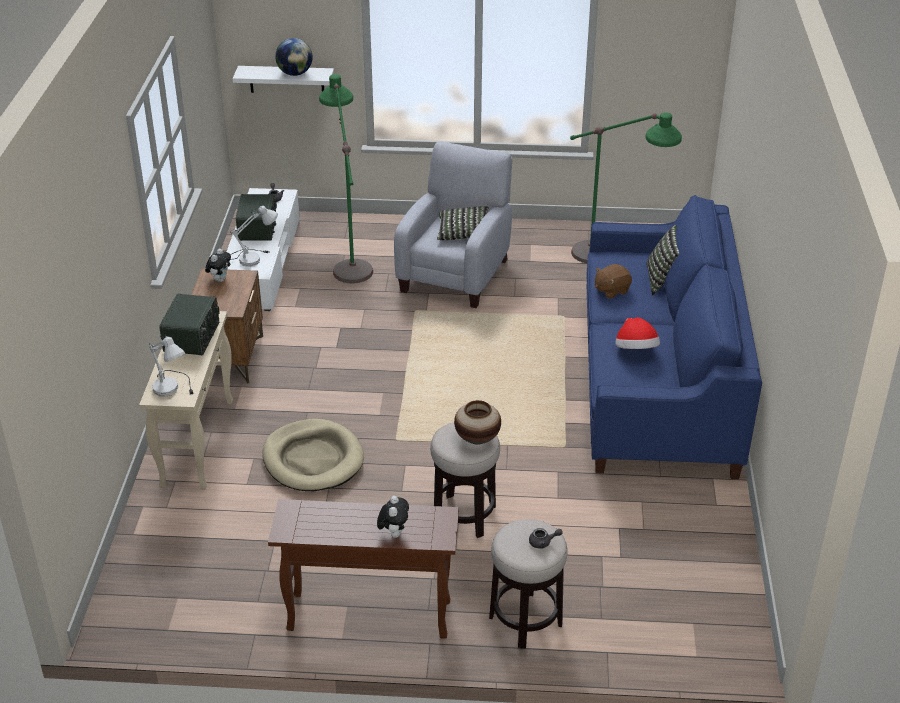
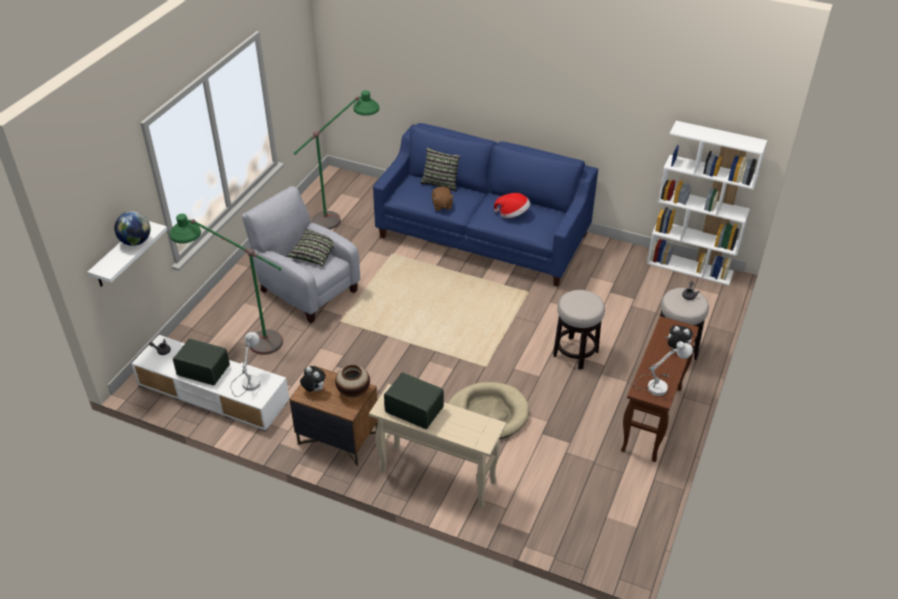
camera: 70 degrees left, 5 degrees up
white table lamp [149,335,193,397] -> white table lamp moved to [634,341,693,396]
vase [454,400,501,445] -> vase moved to [335,365,370,397]
none -> white bookcase [647,121,767,286]

